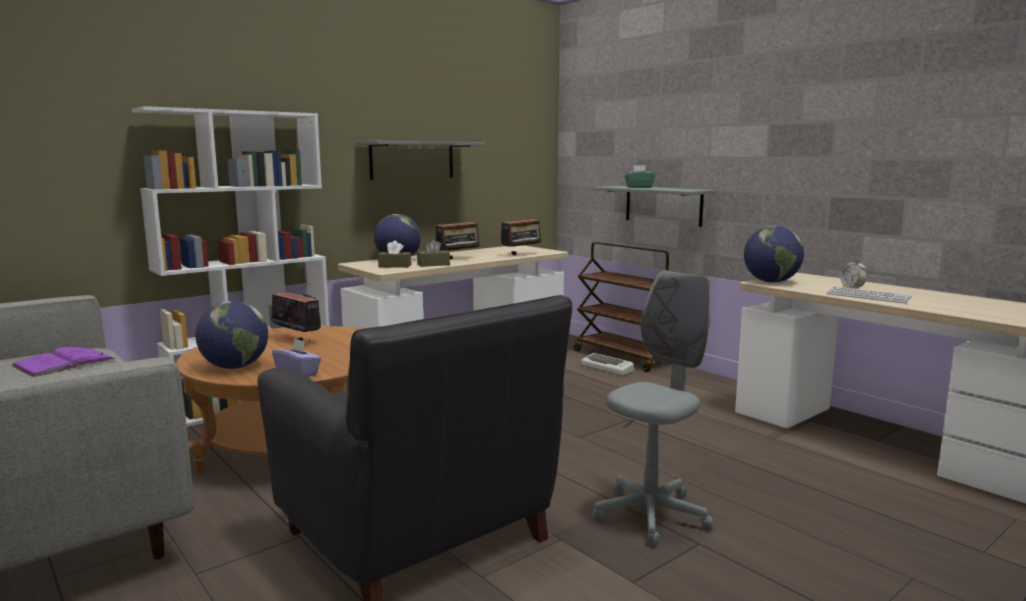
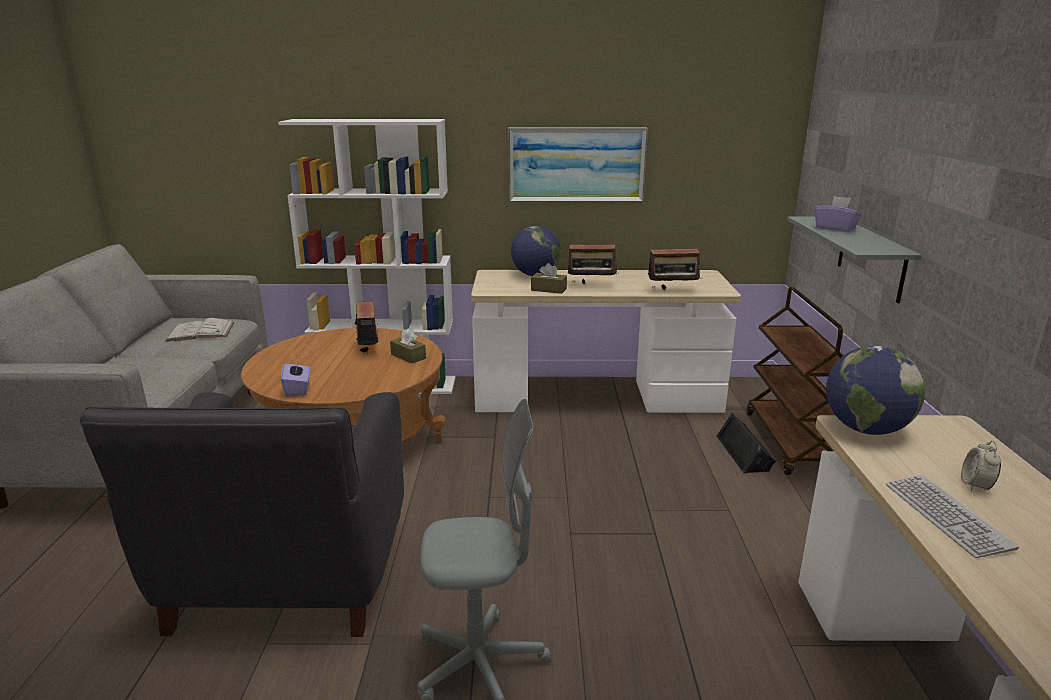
camera: 40 degrees right, 10 degrees up
purple book [11,347,115,377] -> white book [165,318,234,342]
globe [196,301,268,369] -> none
grey shelf [356,141,486,180] -> picture [509,128,648,203]
brown tissue box [378,240,411,268] -> brown tissue box moved to [390,329,426,364]
keyboard [581,353,634,376] -> black speaker [716,413,776,473]
green tissue box [624,165,655,188] -> purple tissue box [814,196,862,232]

